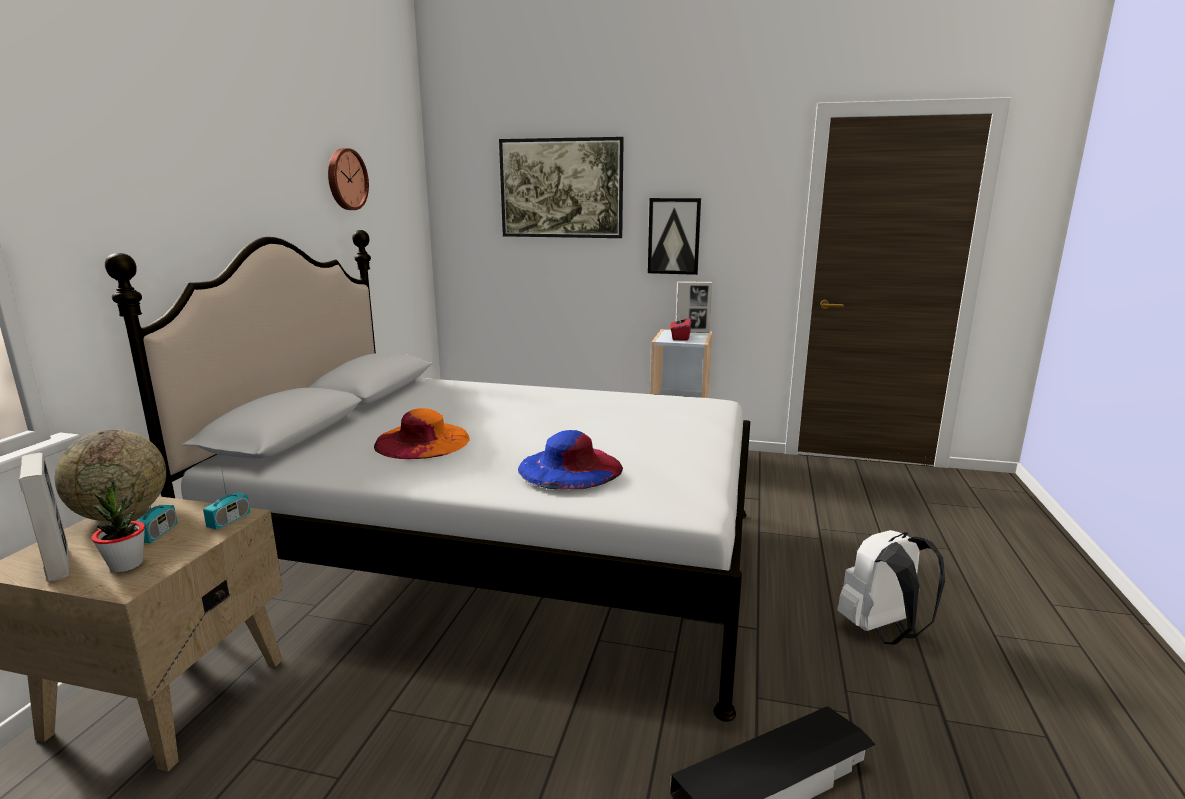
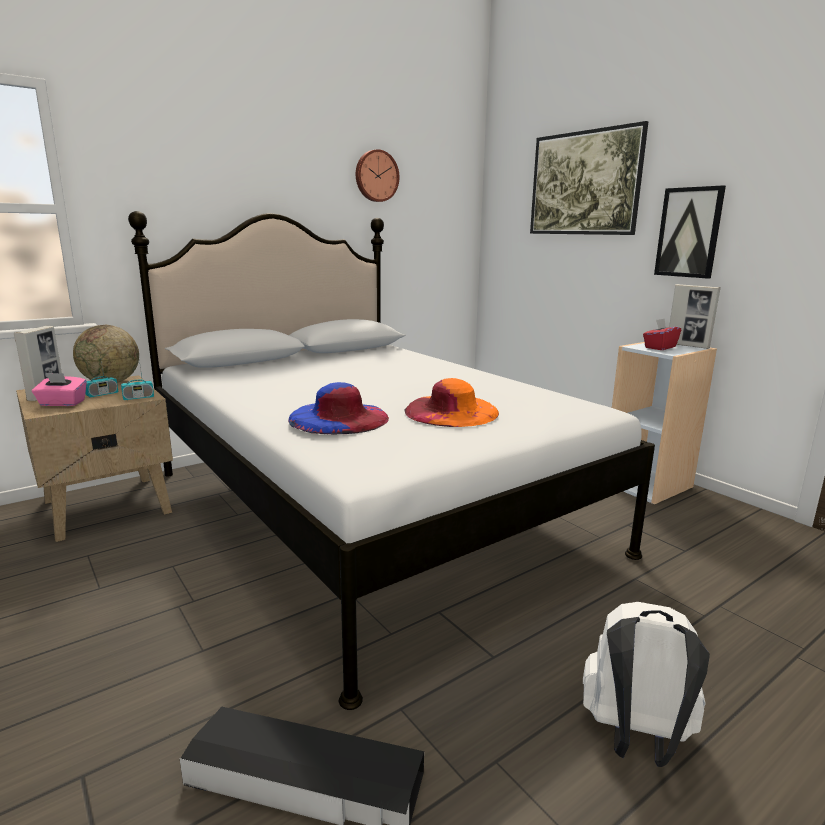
camera: 40 degrees right, 0 degrees up
potted plant [91,480,145,572] -> pink tissue box [32,373,87,406]
orange hat [374,408,470,459] -> orange hat moved to [405,378,499,427]

